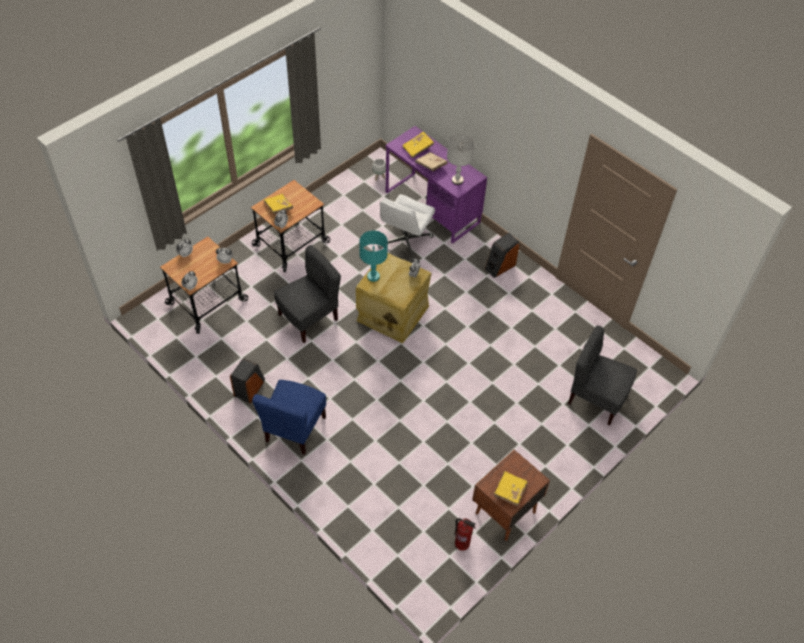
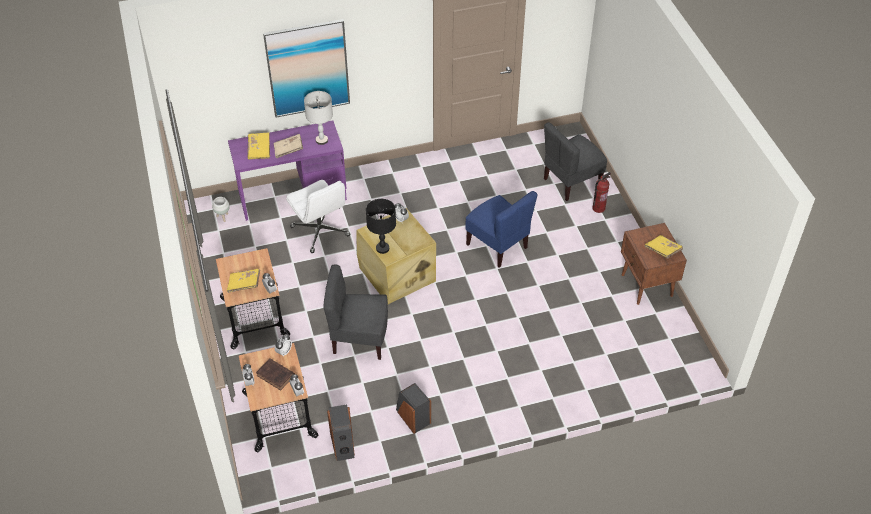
camera: 60 degrees left, 5 degrees down
blue chair [252,380,326,455] -> blue chair moved to [465,191,538,268]
grey chair [274,245,341,343] -> grey chair turned 75 degrees counterclockwise [323,264,388,360]
turquoise table lamp [359,230,388,282] -> black table lamp [366,199,396,254]
fire extinguisher [454,518,476,551] -> fire extinguisher moved to [592,172,611,213]
speaker [485,233,519,278] -> speaker moved to [327,404,355,461]
none -> brown book [256,358,295,390]
none -> picture [263,19,350,117]

